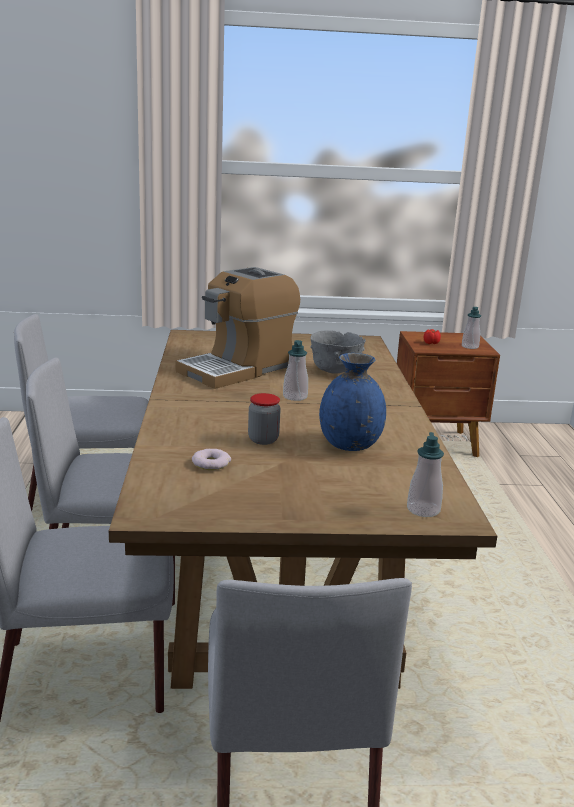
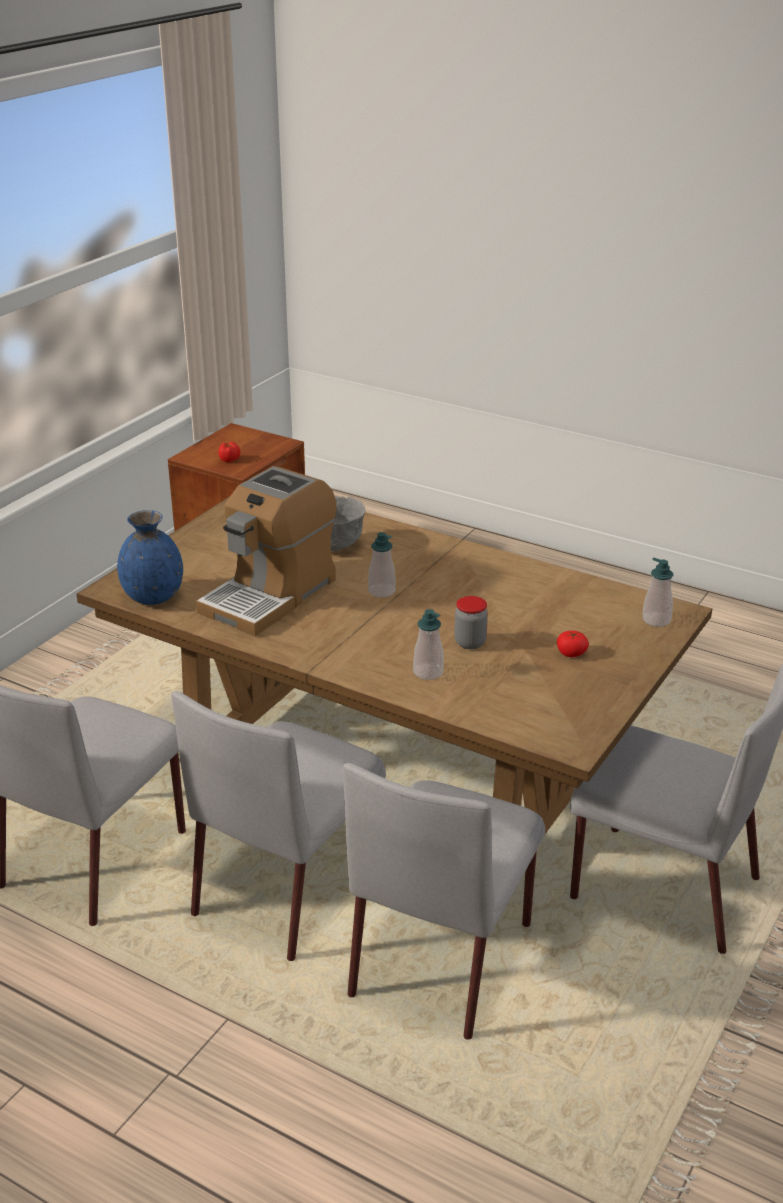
camera: 55 degrees left, 10 degrees up
coffee machine [175,267,300,389] -> coffee machine turned 45 degrees clockwise [196,466,336,636]
donut [192,449,231,470] -> none
blue vase [319,353,386,451] -> blue vase moved to [117,510,183,605]
soap dispenser [462,307,481,349] -> soap dispenser moved to [413,609,444,680]
none -> tomato [557,631,589,657]

